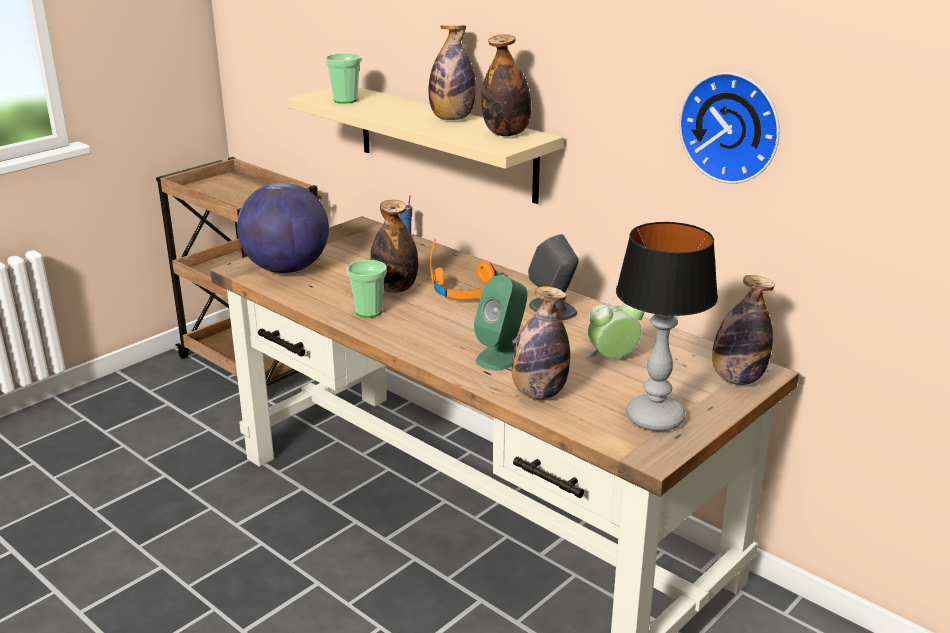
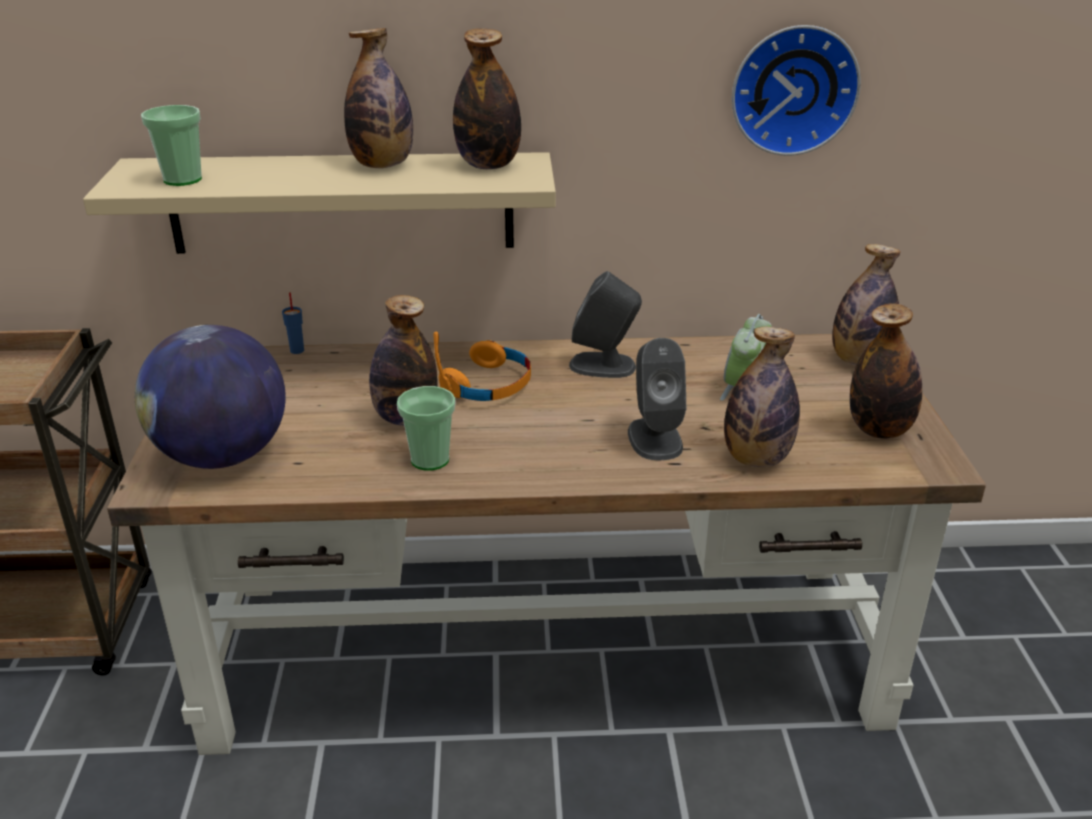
camera: 45 degrees left, 5 degrees up
green speaker [474,275,528,370] -> grey speaker [628,338,687,460]
table lamp [616,222,718,432] -> bottle [850,303,922,439]

